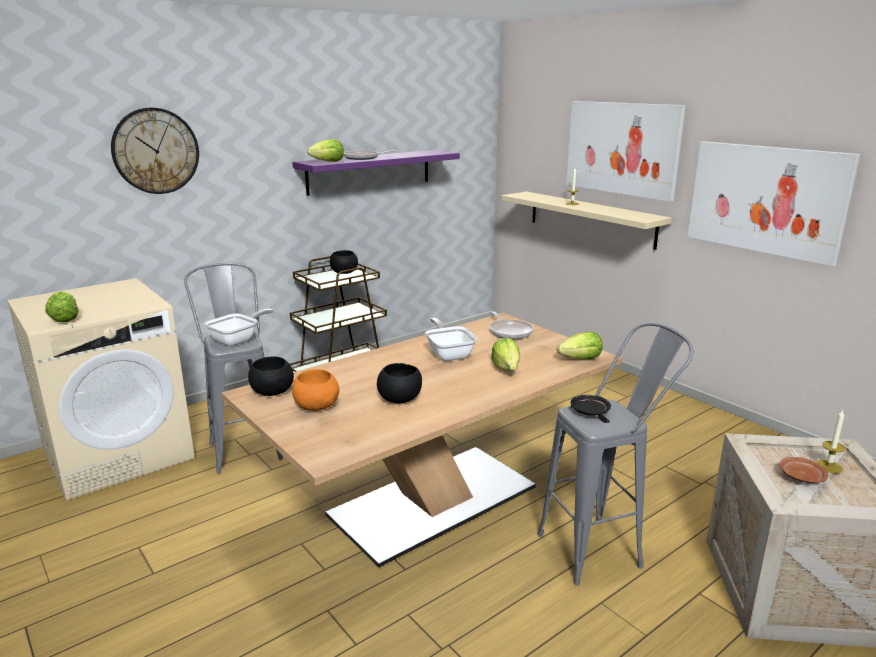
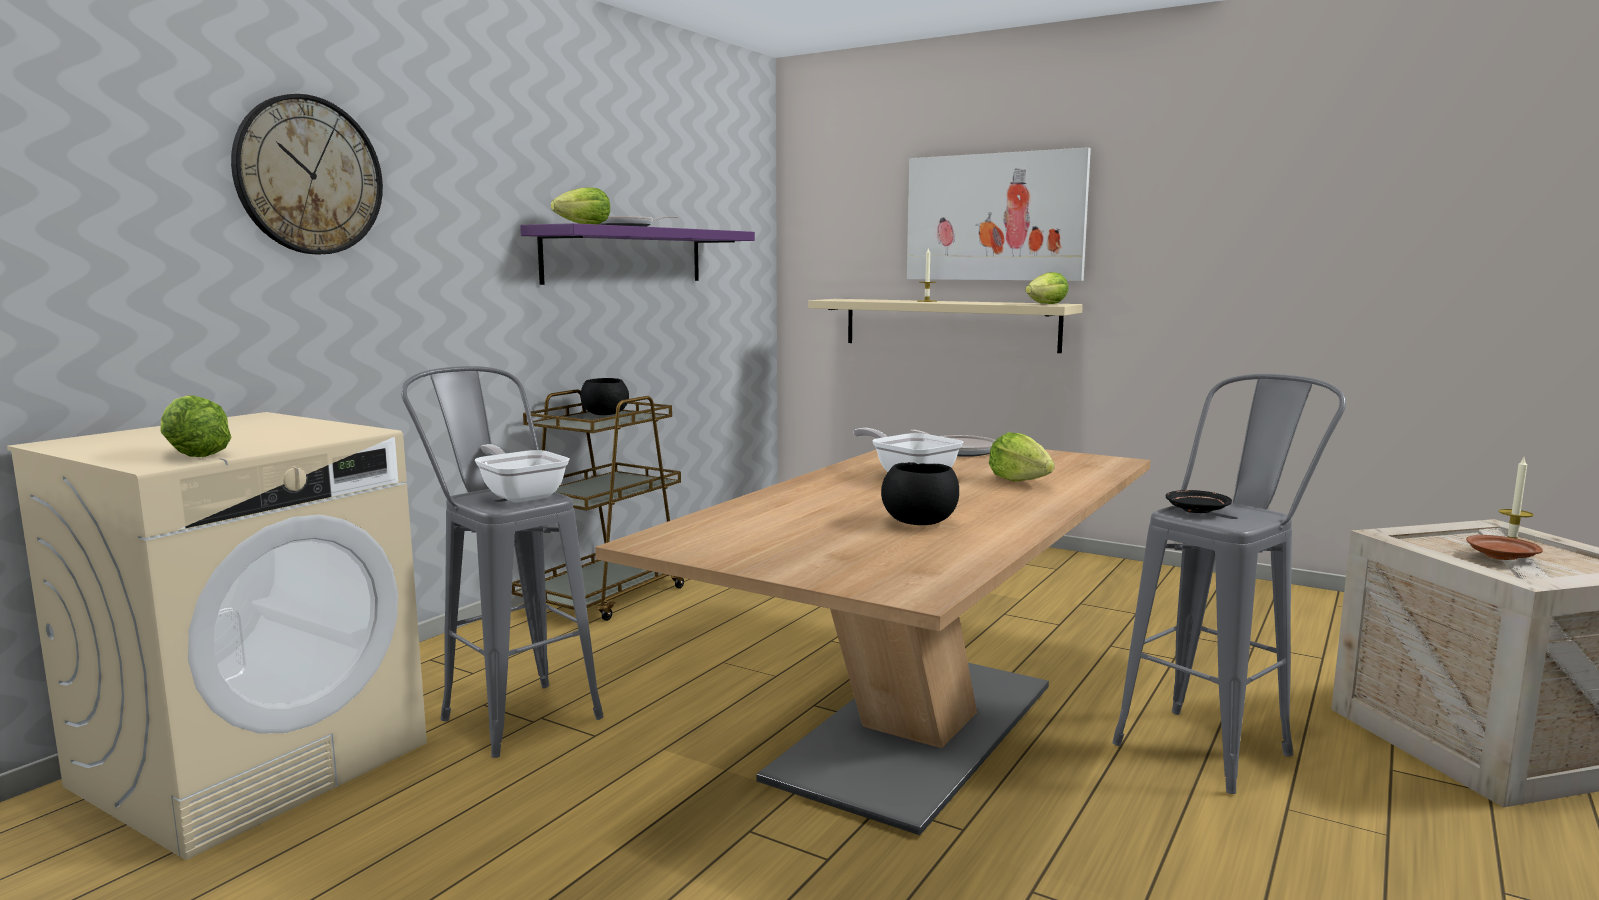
camera: 20 degrees left, 10 degrees down
frying pan [205,309,273,346] -> frying pan turned 60 degrees counterclockwise [475,444,569,503]
black bowl [248,356,294,396] -> none
orange bowl [292,369,339,411] -> none
lettuce [557,332,603,360] -> lettuce moved to [1025,272,1069,304]
picture [687,141,860,266] -> none

